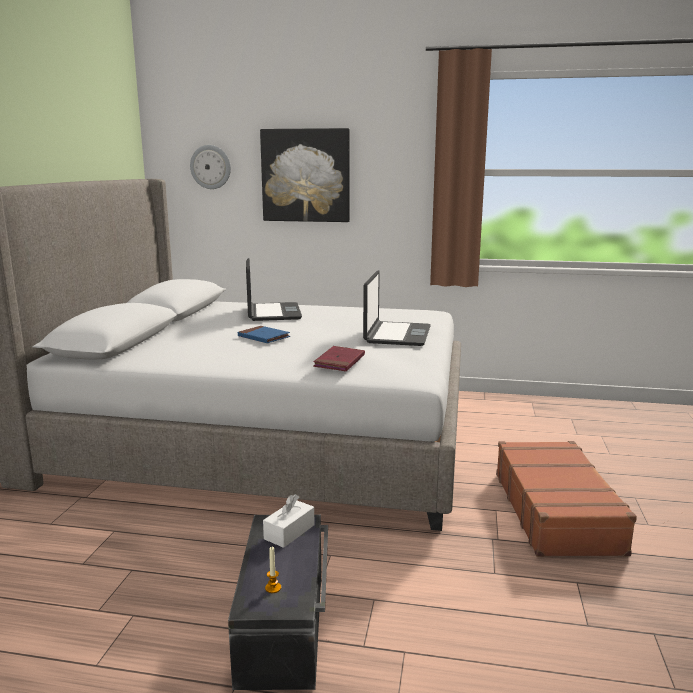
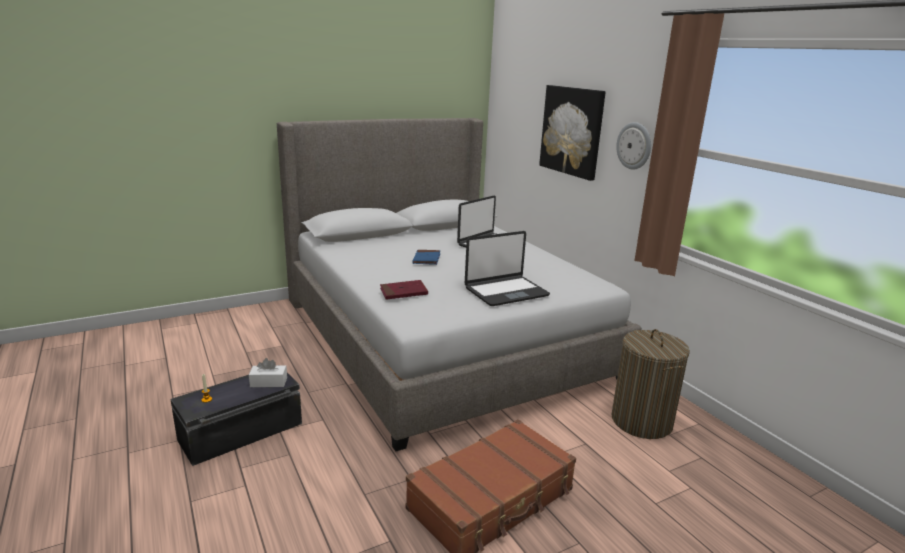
camera: 50 degrees right, 5 degrees up
wall clock [190,145,231,189] -> wall clock moved to [616,122,651,170]
none -> laundry basket [612,329,690,439]

